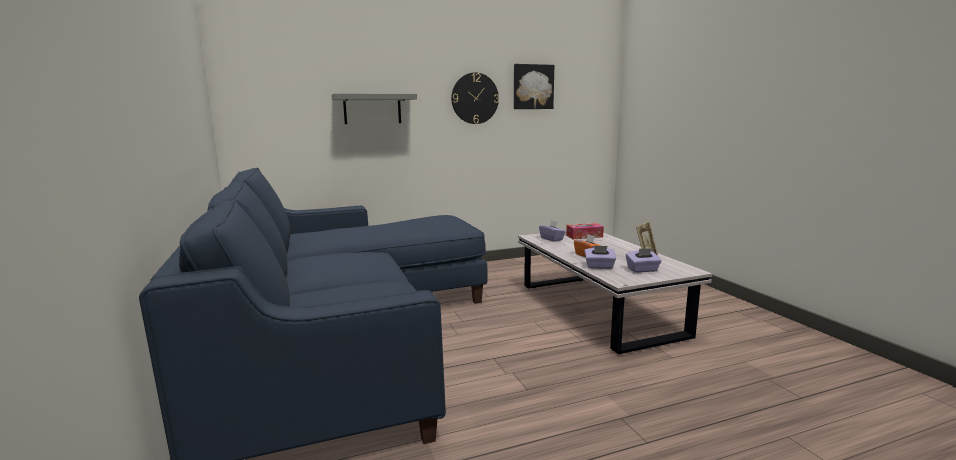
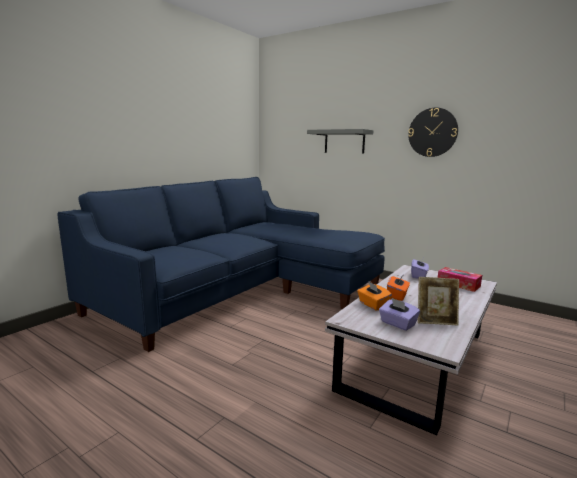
camera: 55 degrees right, 0 degrees up
picture [514,64,554,109] -> none
purple tissue box [584,245,616,269] -> orange tissue box [357,282,392,311]

